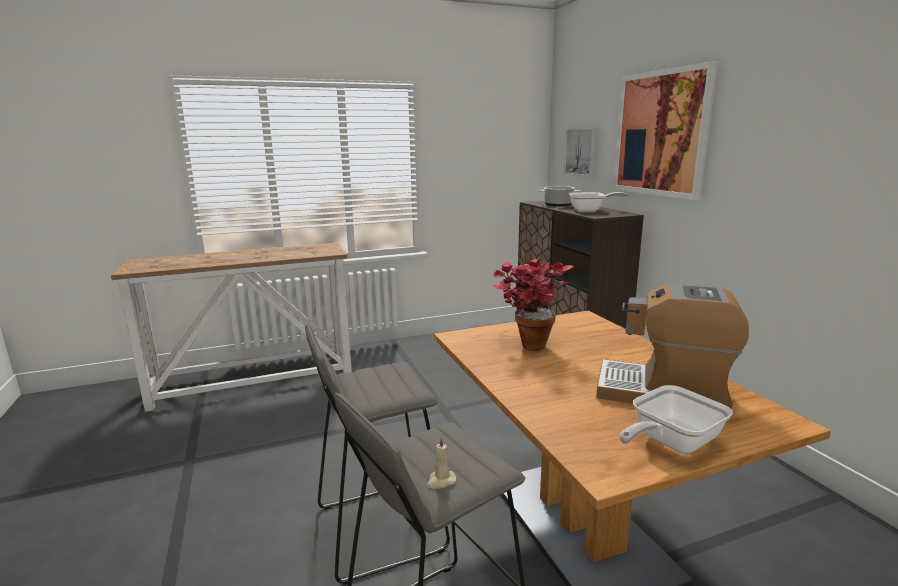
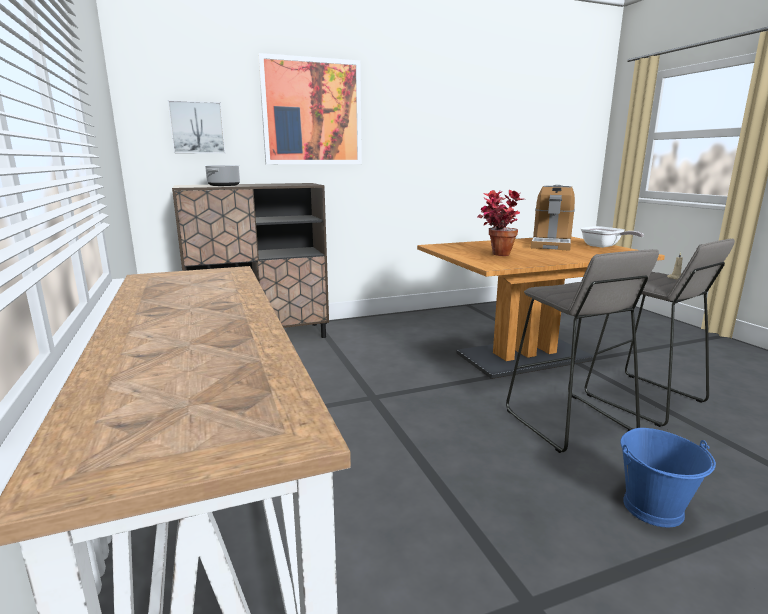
camera: 90 degrees left, 0 degrees up
frying pan [569,192,627,212] -> none
none -> blue bucket [620,428,716,528]

